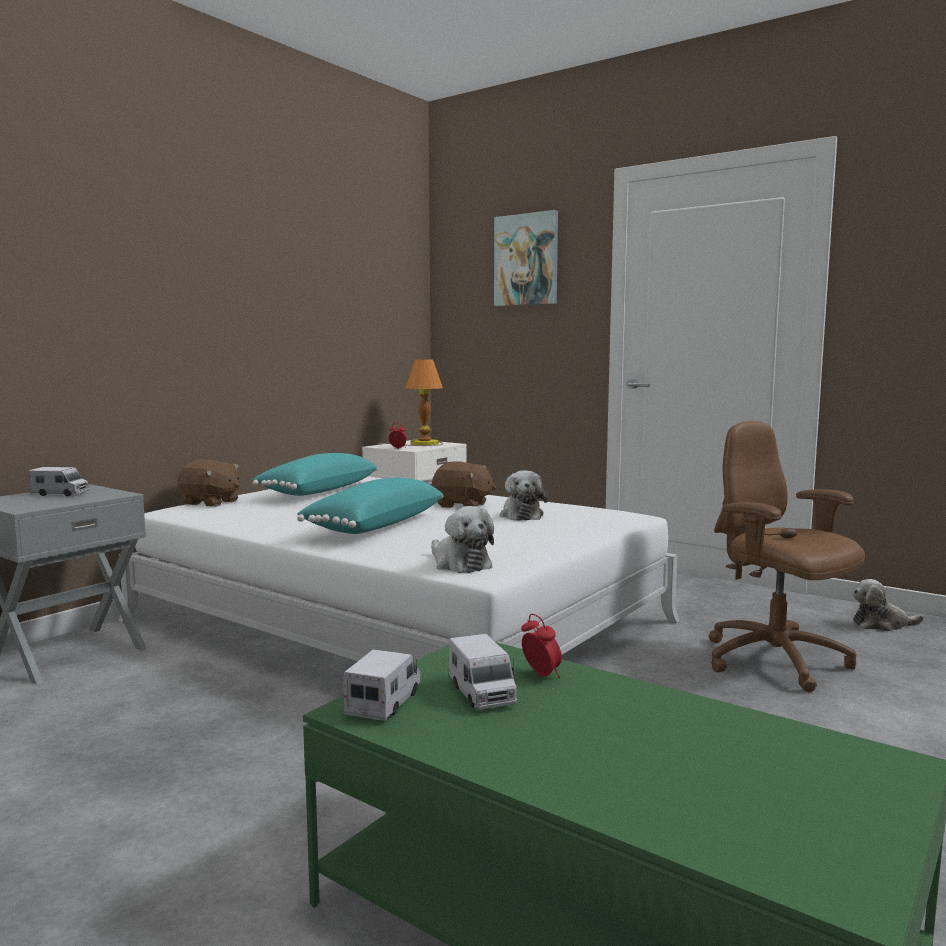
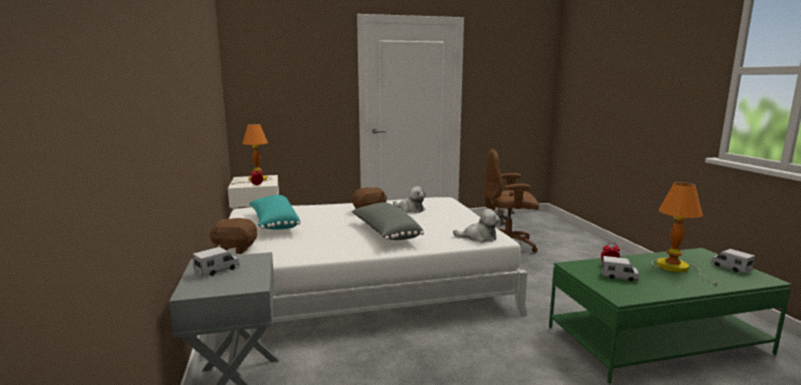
camera: 50 degrees left, 5 degrees up
brown plush toy [177,459,240,507] -> brown plush toy turned 150 degrees counterclockwise [209,218,258,254]
turquoise pillow [297,478,443,534] -> grey pillow [352,202,424,240]
toy truck [344,649,421,721] -> toy truck moved to [711,249,755,274]
picture [494,210,558,306] -> none
none -> table lamp [651,182,717,285]

